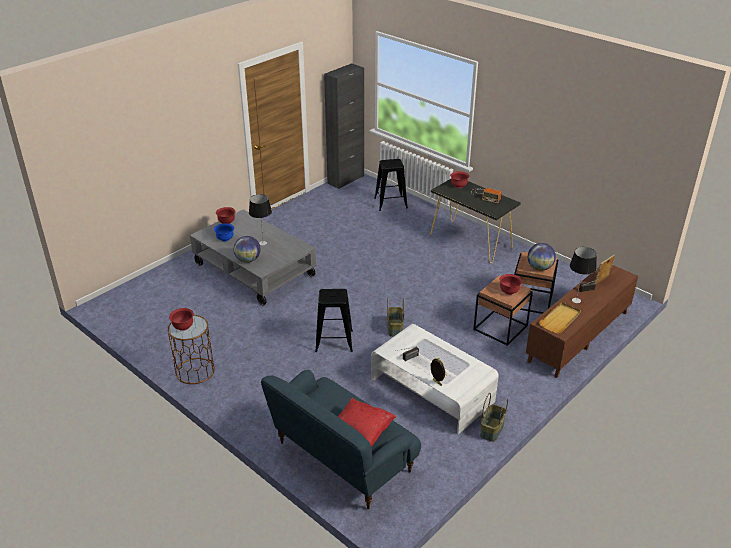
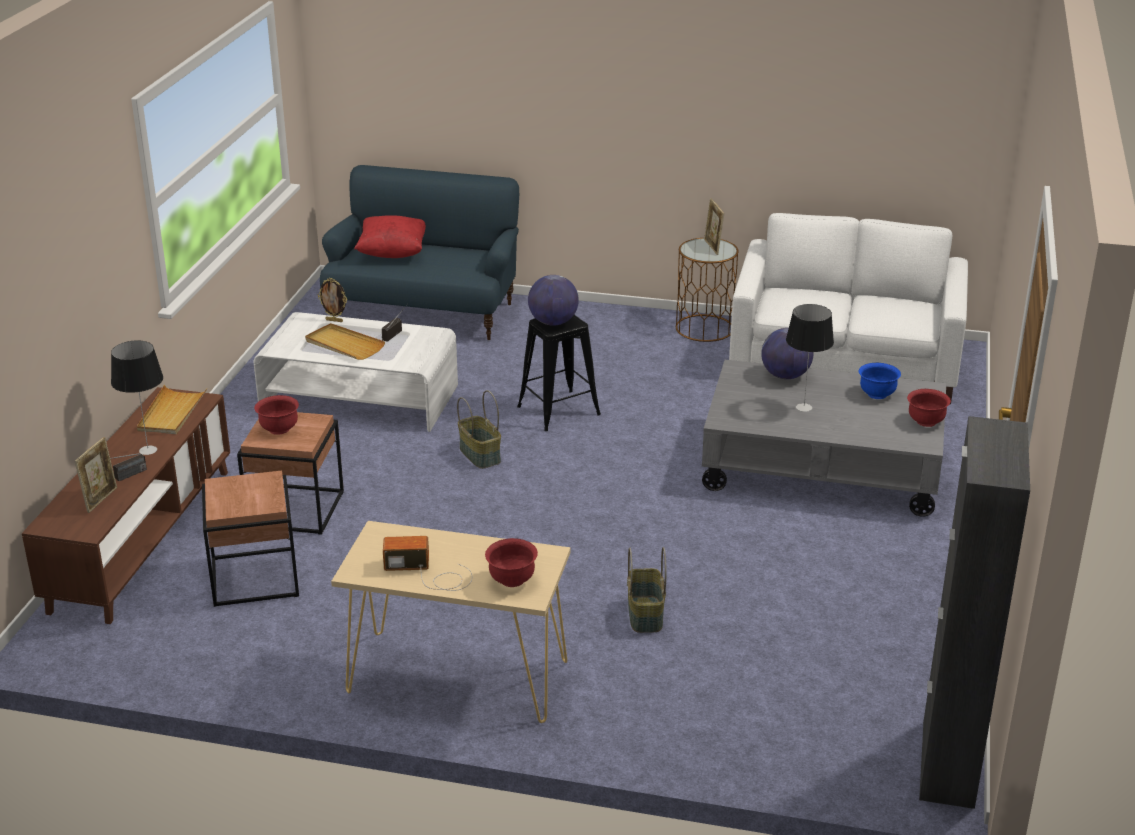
camera: 150 degrees right, 5 degrees down
red bowl [169,308,194,331] -> picture frame [704,198,724,255]
black stool [374,159,408,211] -> none
black console table [431,179,521,263] -> beige console table [331,521,571,723]
basket [480,393,508,442] -> basket moved to [627,547,666,633]
globe [528,243,556,270] -> globe moved to [528,275,579,326]
none -> beige tray [305,323,385,360]
none -> white sofa [729,213,968,405]

